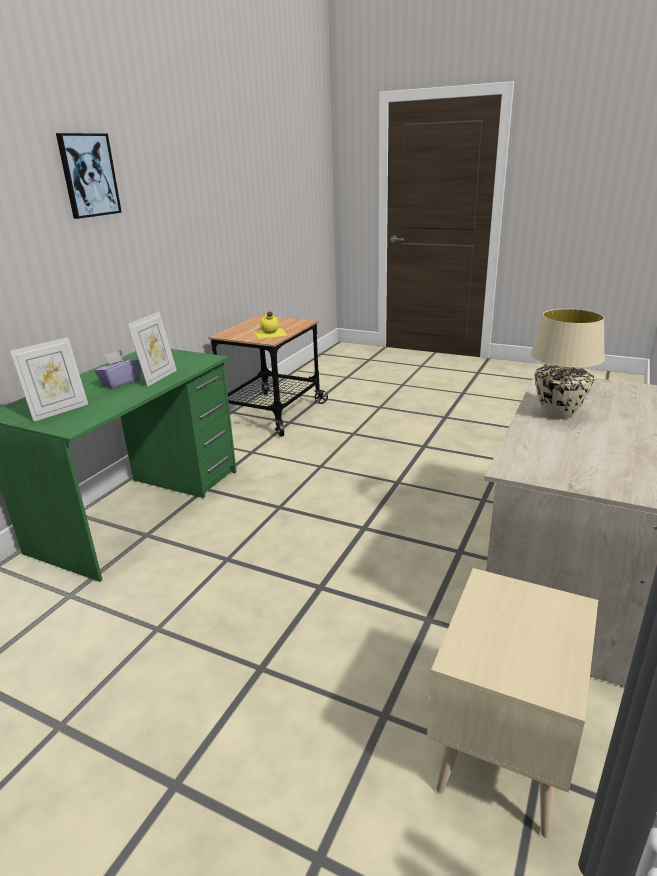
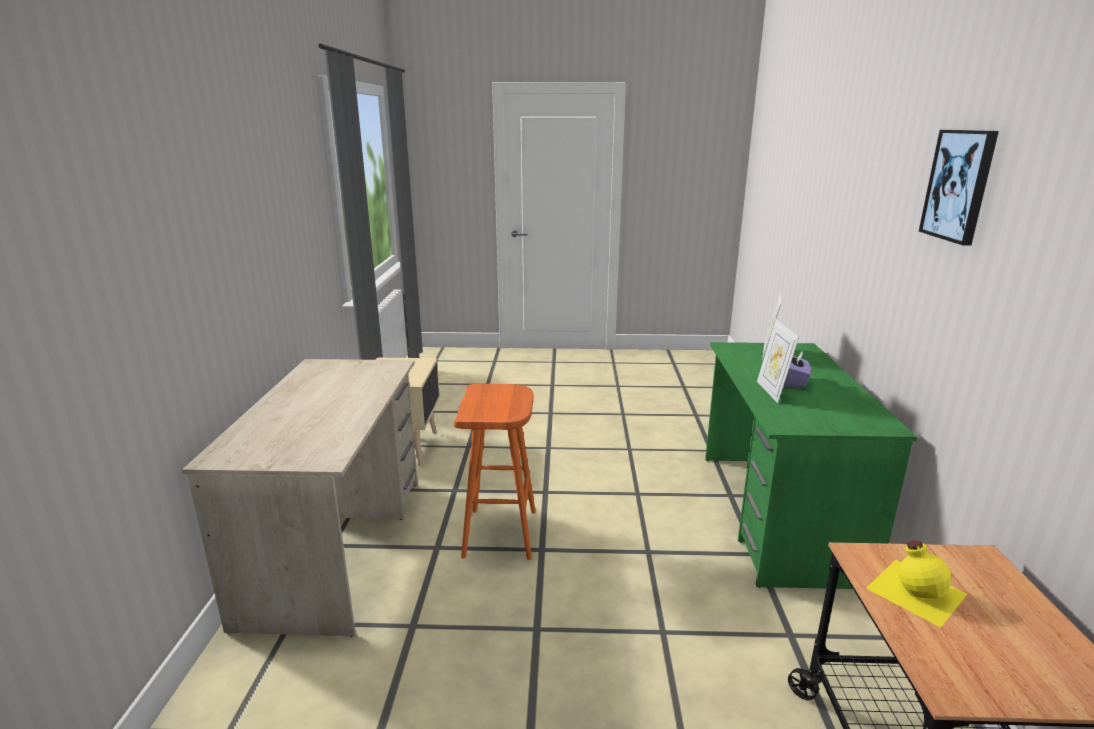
camera: 155 degrees right, 5 degrees down
beige table lamp [531,309,605,419] -> none
none -> orange stool [454,384,536,560]

